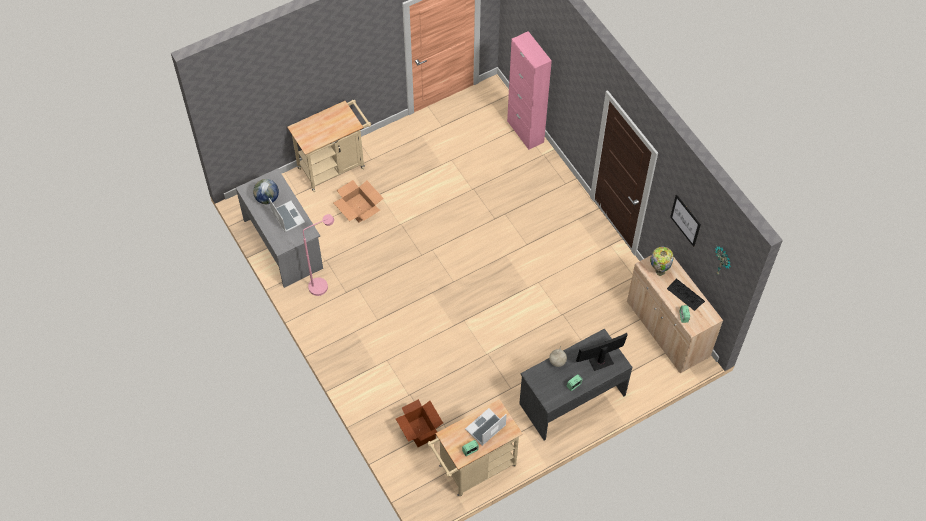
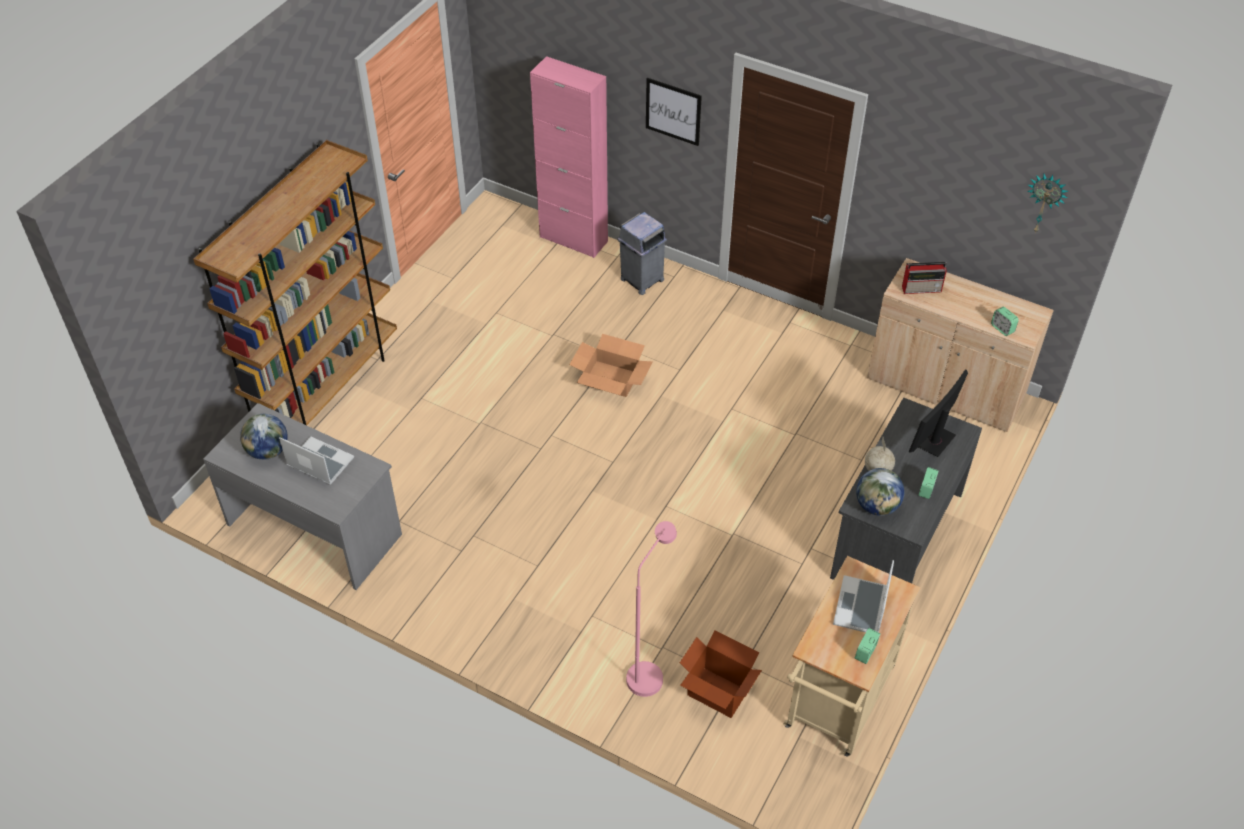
camera: 30 degrees left, 10 degrees down
beige cart [287,100,371,193] -> brown bookcase [193,140,397,425]
pink floor lamp [303,214,334,296] -> pink floor lamp moved to [626,521,677,697]
cardboard box [334,180,384,222] -> cardboard box moved to [569,334,653,397]
table lamp [650,246,674,276] -> radio [902,262,947,294]
keyboard [667,279,705,311] -> none
picture [670,195,701,247] -> picture moved to [646,78,702,146]
none -> grey trash can [617,212,667,295]
none -> globe [856,468,905,516]

